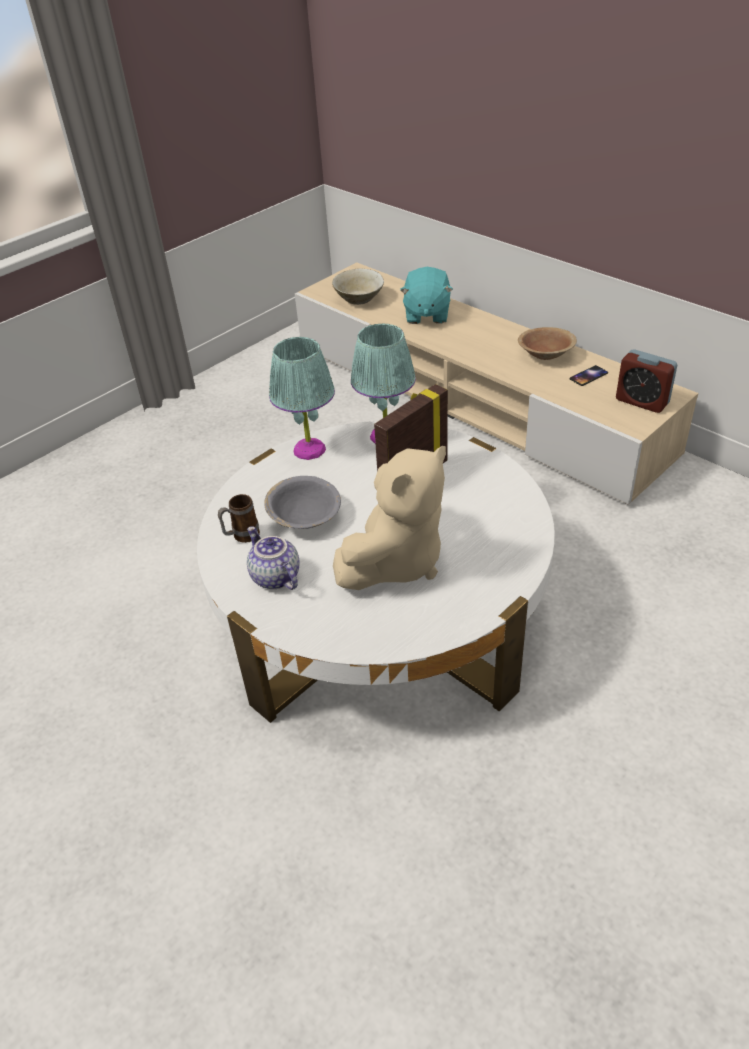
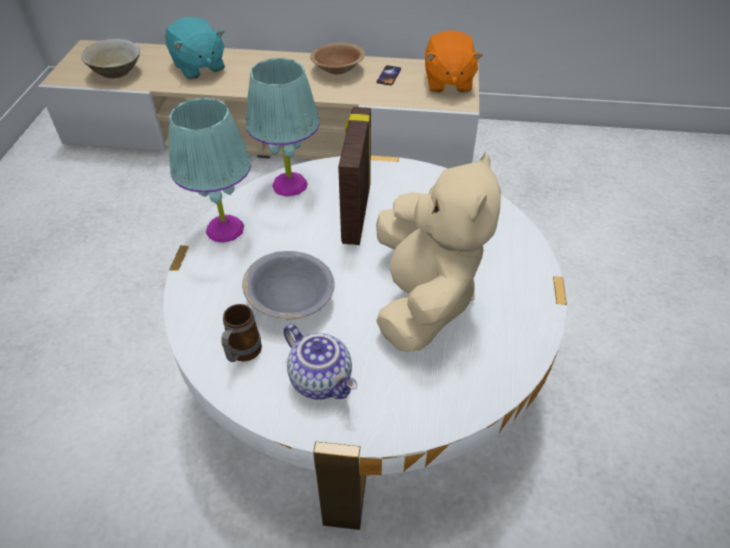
camera: 40 degrees left, 5 degrees up
teapot [247,526,300,590] -> teapot turned 150 degrees counterclockwise [284,324,357,400]
alarm clock [616,349,677,413] -> orange plush toy [425,30,483,93]

